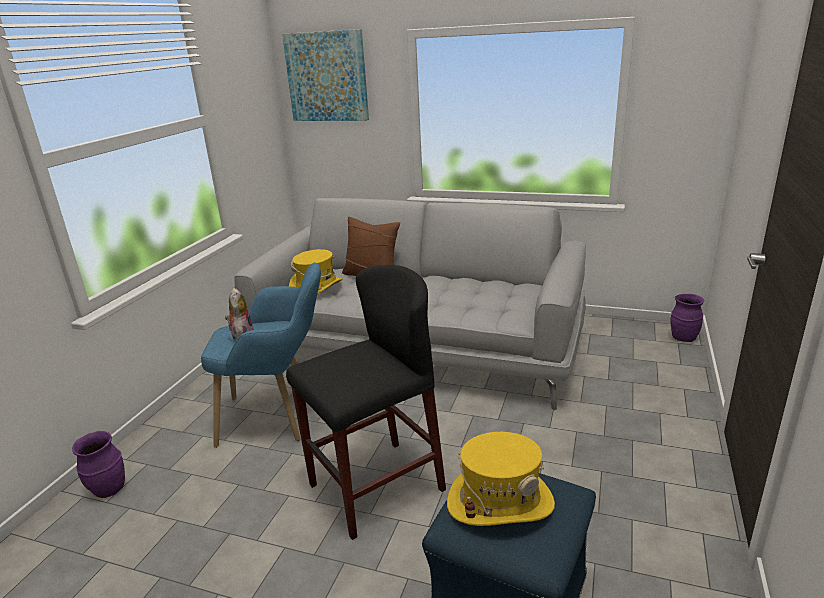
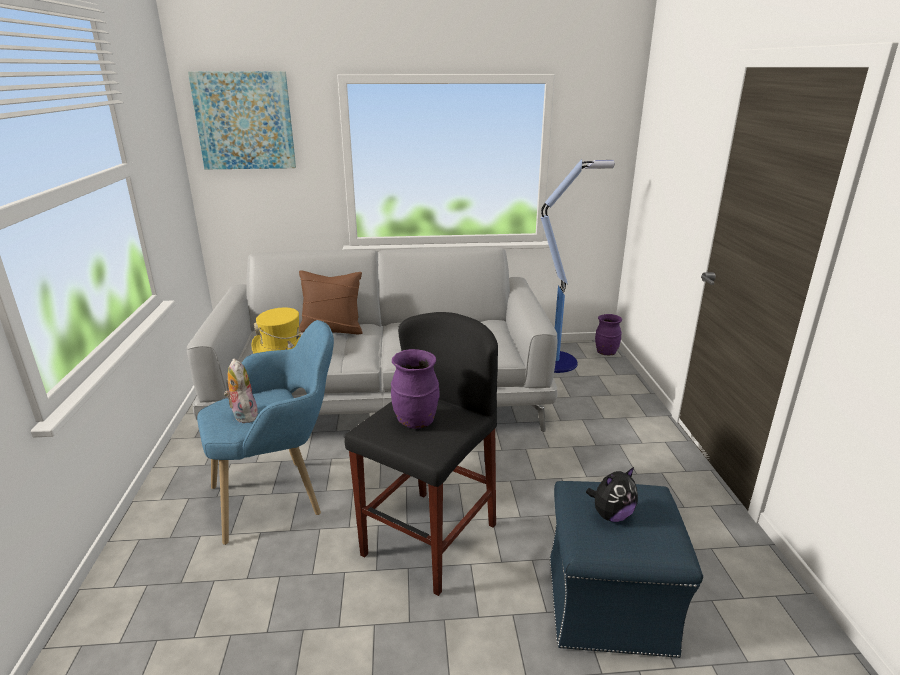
camera: 25 degrees left, 0 degrees up
purple vase [72,431,125,498] -> purple vase moved to [391,349,440,429]
yellow hat [447,432,555,526] -> plush toy [586,467,638,522]
none -> floor lamp [541,159,614,373]

